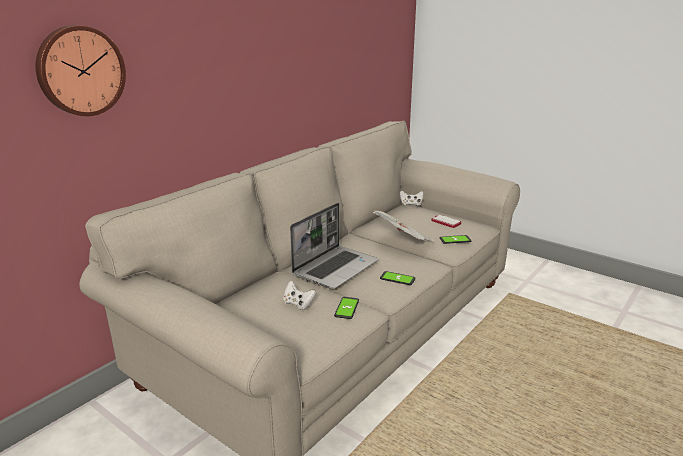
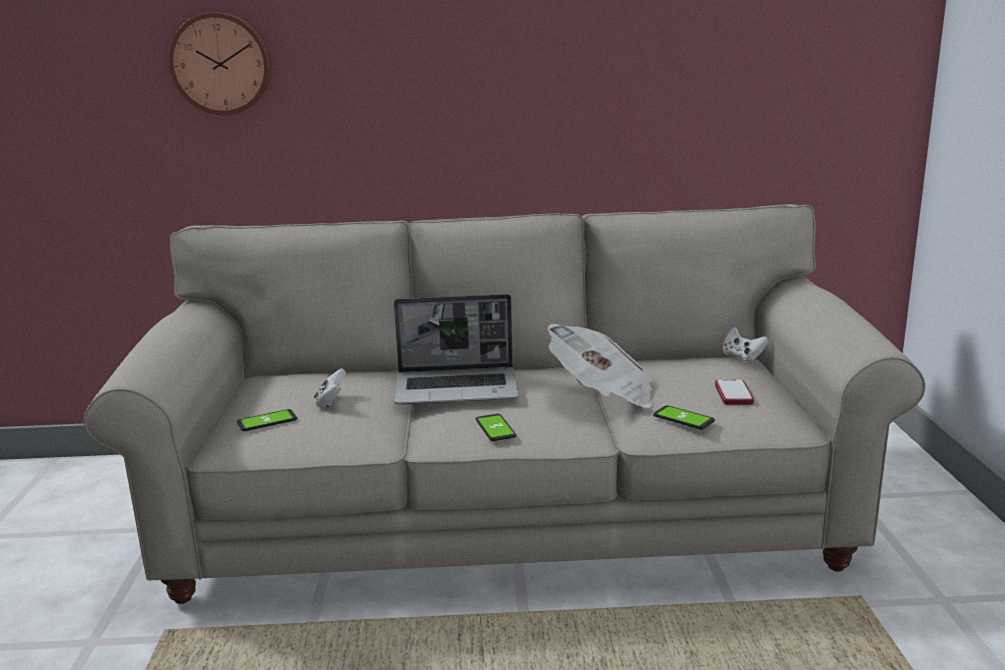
camera: 50 degrees right, 5 degrees down
phone [334,297,359,319] -> phone moved to [237,409,297,431]

